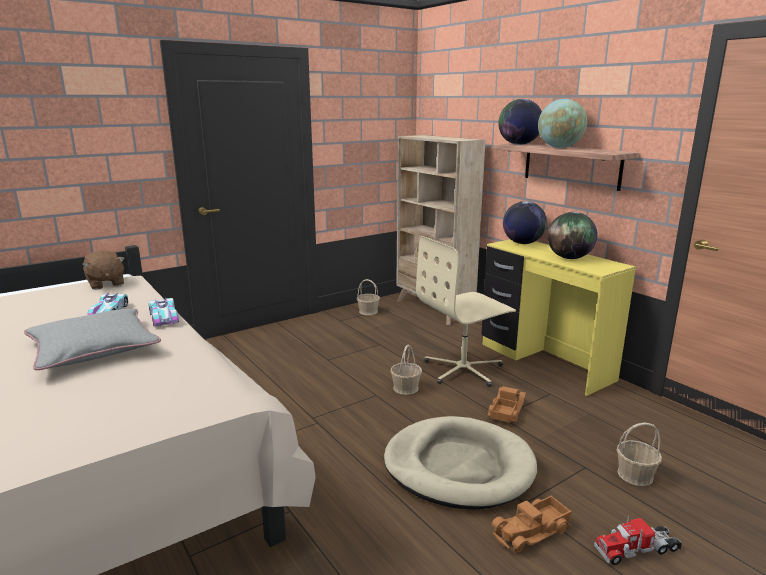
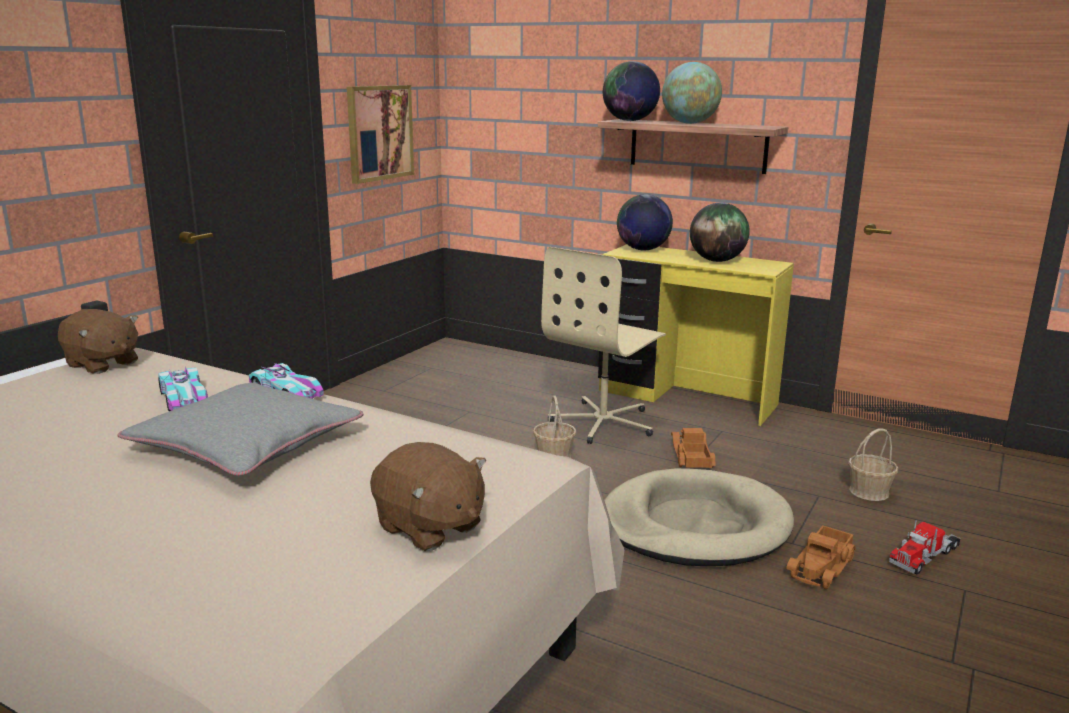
camera: 25 degrees left, 0 degrees up
basket [357,279,380,315] -> none
beige bookcase [396,135,486,325] -> none
none -> picture [347,85,414,184]
none -> brown plush toy [370,442,486,551]

